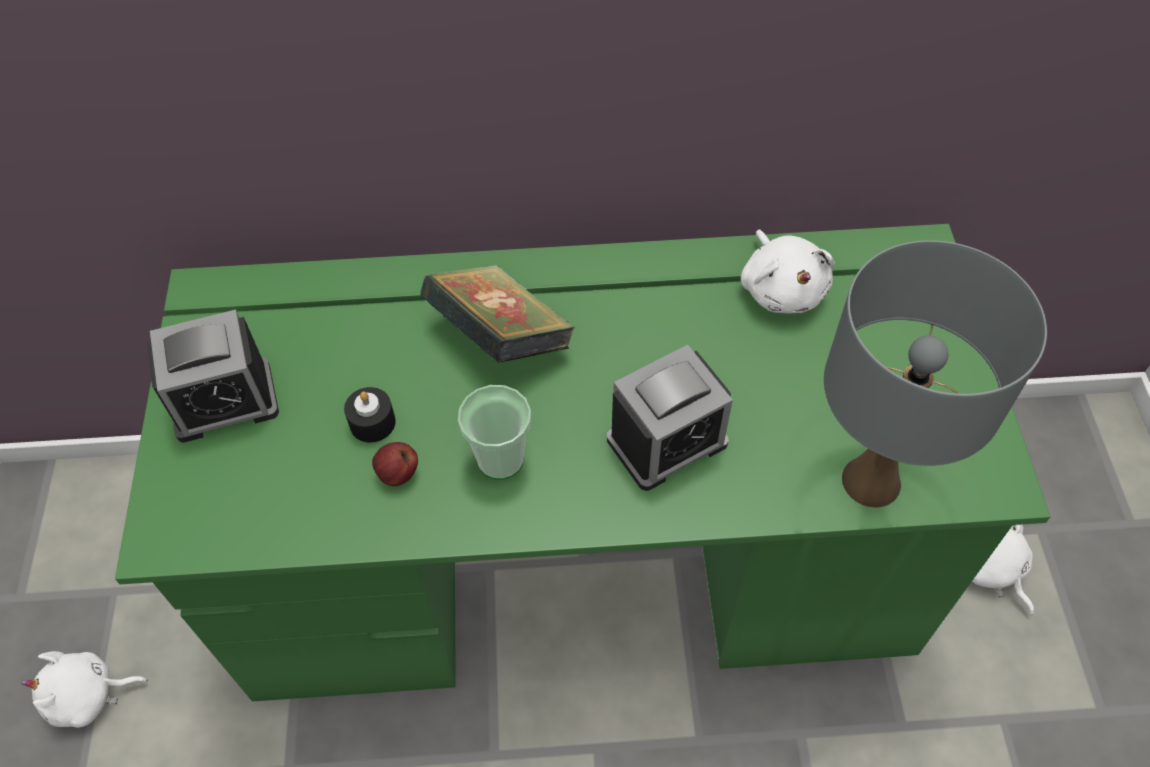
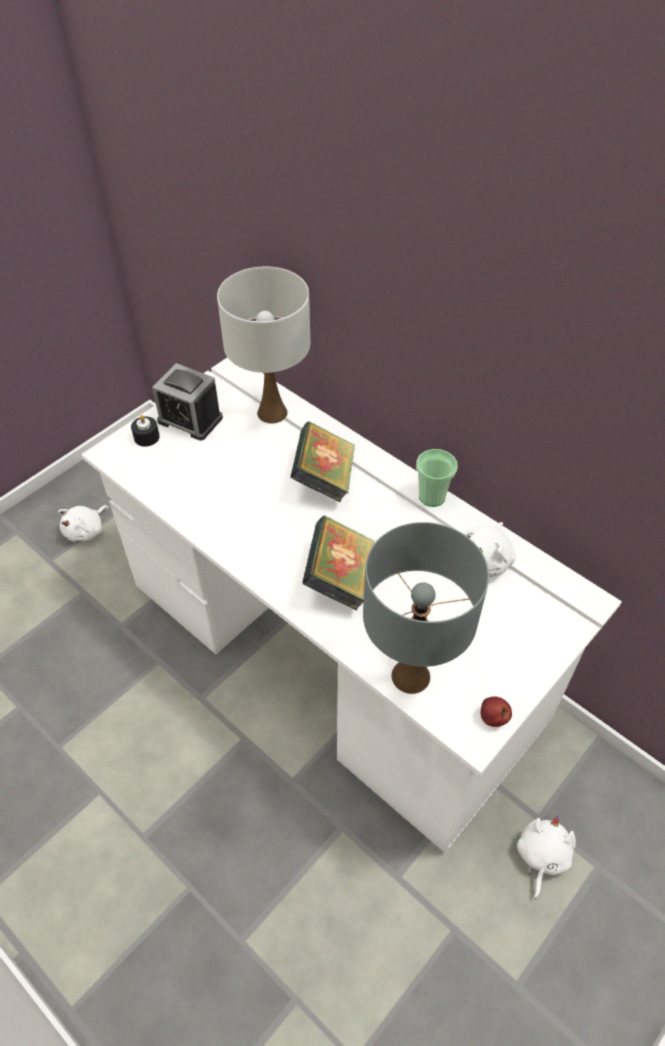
camera: 45 degrees right, 5 degrees down
white plush toy [22,651,147,728] -> white plush toy turned 90 degrees counterclockwise [58,505,108,542]
green desk [115,224,1051,701] -> white desk [81,357,622,853]
black candle [344,387,396,442] -> black candle moved to [131,415,160,447]
apple [372,442,418,486] -> apple moved to [481,696,512,727]
cup [458,385,531,480] -> cup moved to [416,449,458,507]
alarm clock [607,345,733,491] -> book [302,515,375,611]
none -> white table lamp [217,267,310,424]

